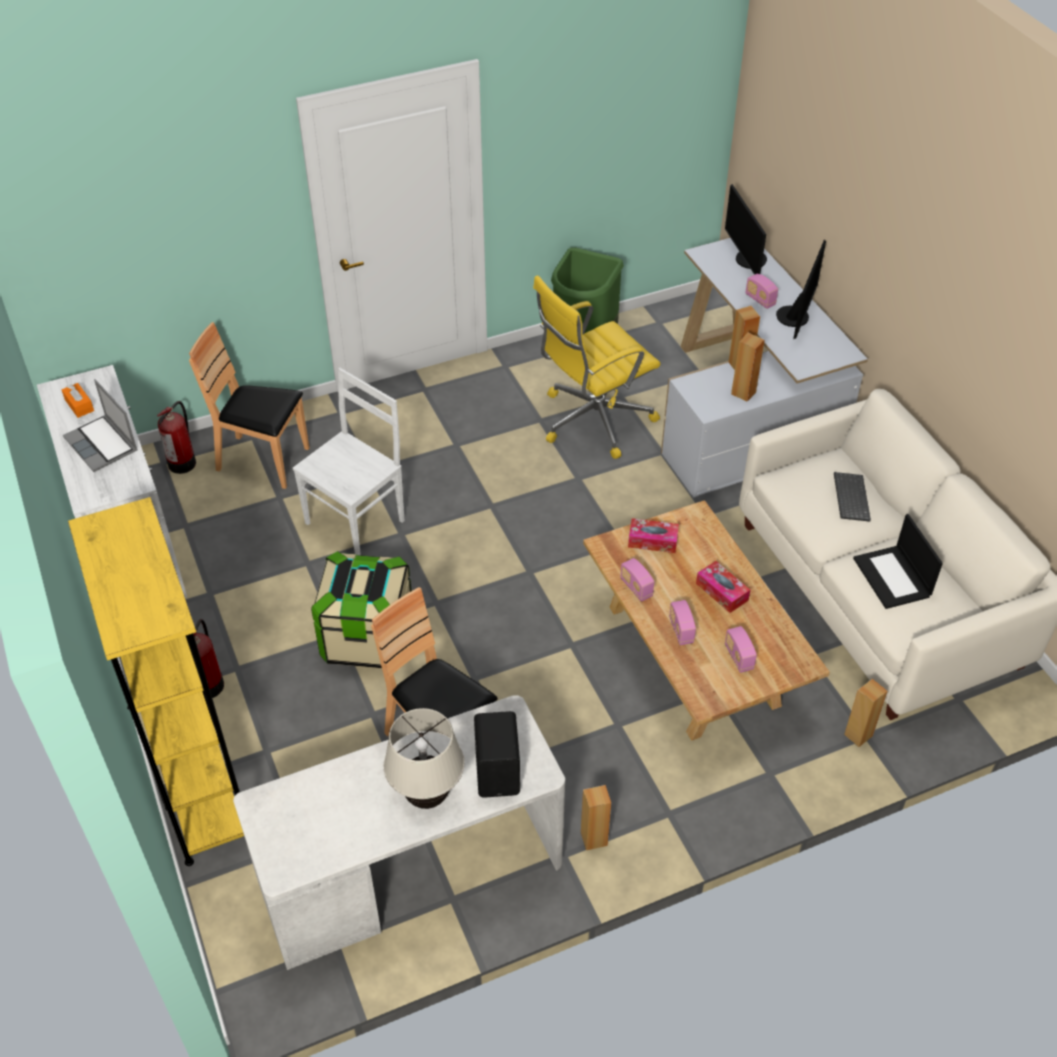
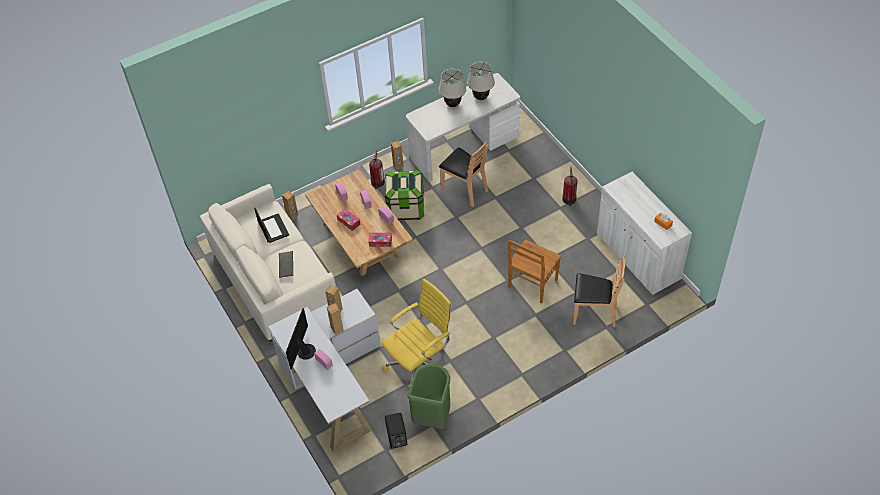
camera: 175 degrees right, 5 degrees up
laptop [63,379,138,472] -> none
yellow bookcase [68,497,244,866] -> none
fire extinguisher [157,401,196,474] -> fire extinguisher moved to [369,150,385,189]
white chair [293,368,405,556] -> brown chair [508,240,561,303]
storage box [311,551,411,668] -> storage box moved to [385,170,424,220]
black speaker [474,711,520,798] -> black speaker moved to [385,413,407,449]
monitor [725,184,767,275] -> none
none -> beige table lamp [467,62,495,100]

